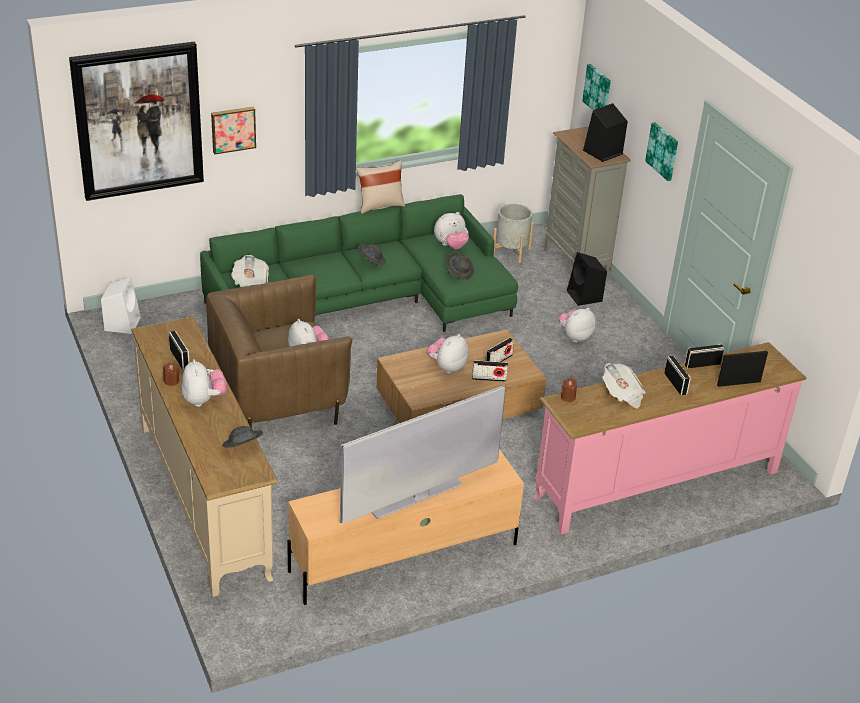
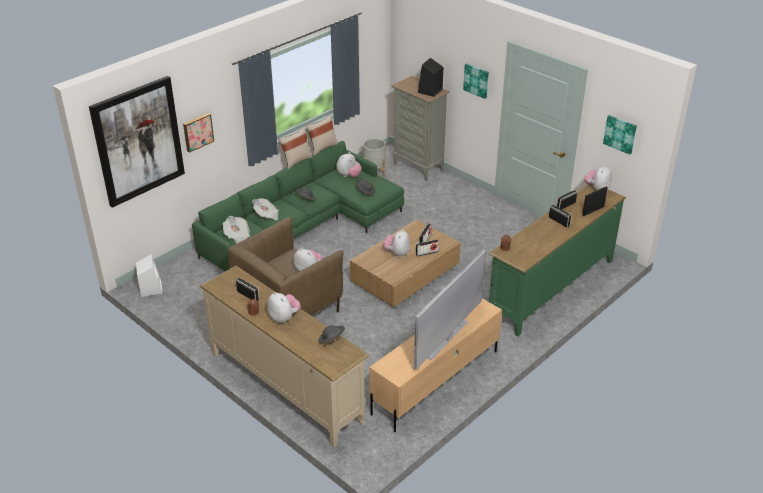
camera: 20 degrees left, 0 degrees up
pink cabinet [534,342,807,534] -> green cabinet [488,184,626,337]
plush toy [558,308,596,342] -> plush toy moved to [584,165,612,190]
black speaker [567,252,607,306] -> none
picture [582,64,611,110] -> picture moved to [603,115,637,155]
newspaper [603,363,645,408] -> newspaper moved to [252,198,279,220]
none -> beige pillow [306,115,338,156]

